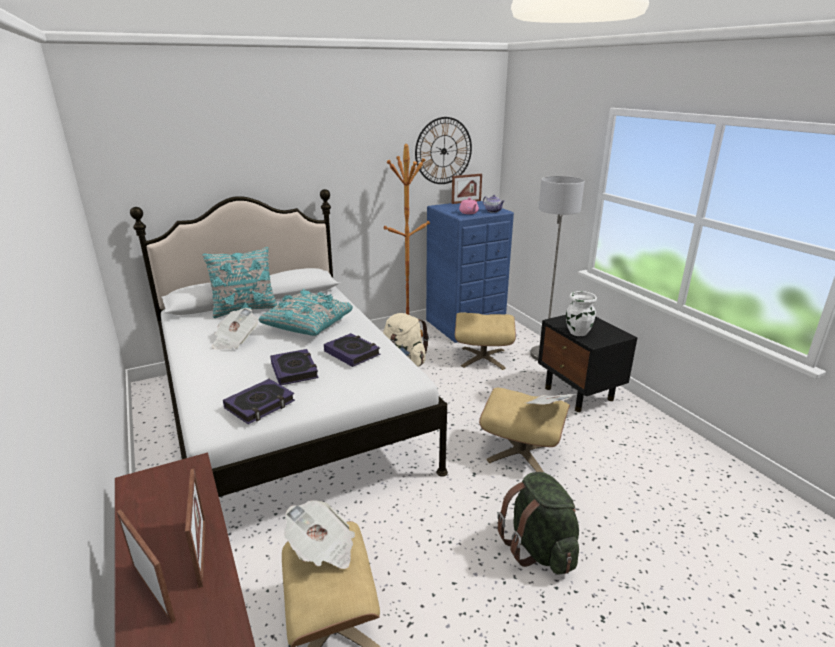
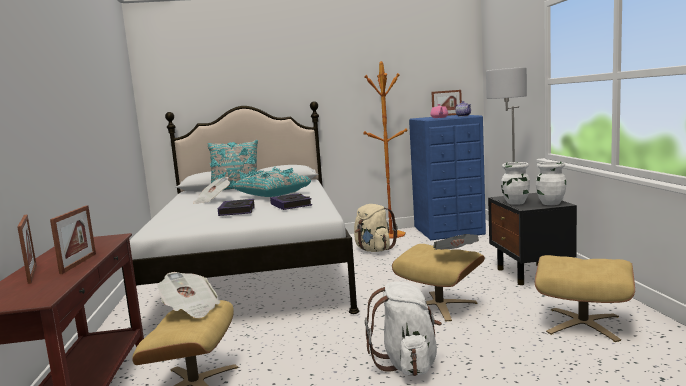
camera: 20 degrees right, 15 degrees down
book [223,379,295,424] -> none
wall clock [415,117,472,184] -> none
beige ottoman [455,312,516,370] -> beige ottoman moved to [535,255,635,342]
green backpack [497,472,579,575] -> white backpack [365,281,442,376]
none -> white vase [536,162,566,205]

